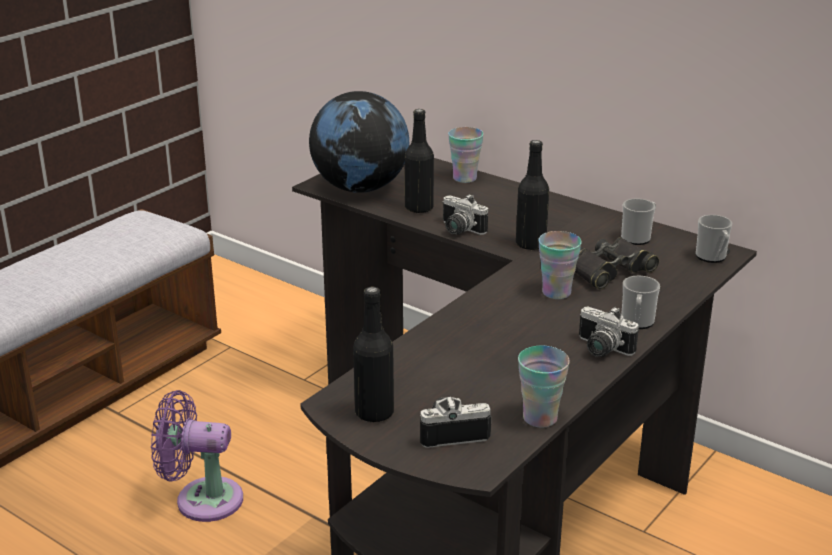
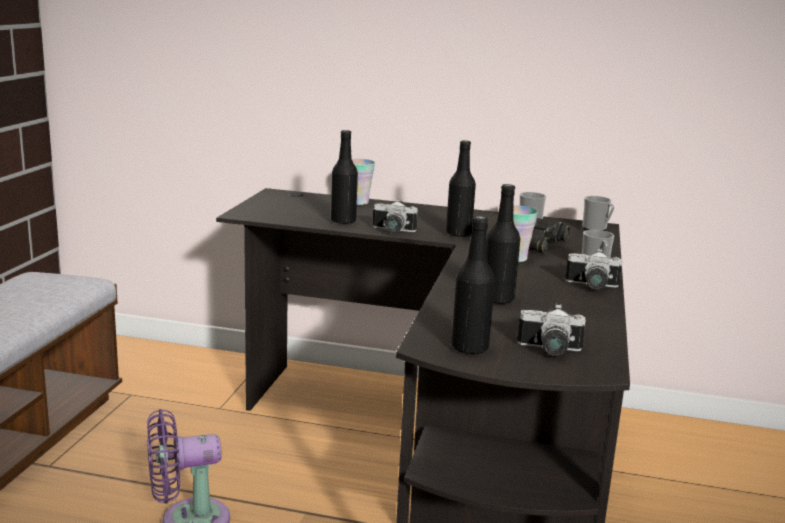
camera: 25 degrees left, 10 degrees down
globe [309,91,409,193] -> none
camera [420,397,491,448] -> camera turned 135 degrees counterclockwise [517,303,586,356]
cup [518,346,570,428] -> none
none -> black bottle [487,184,520,304]

